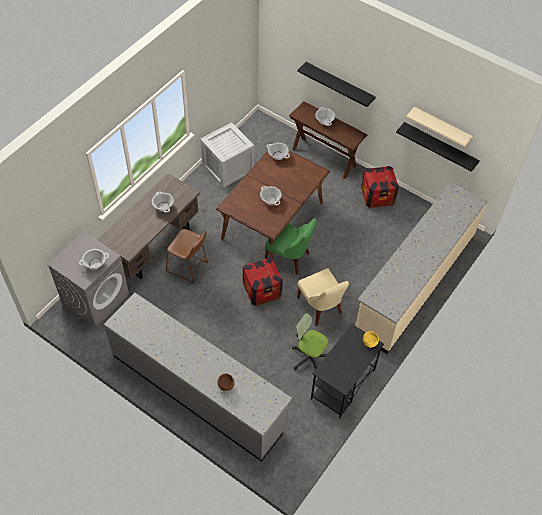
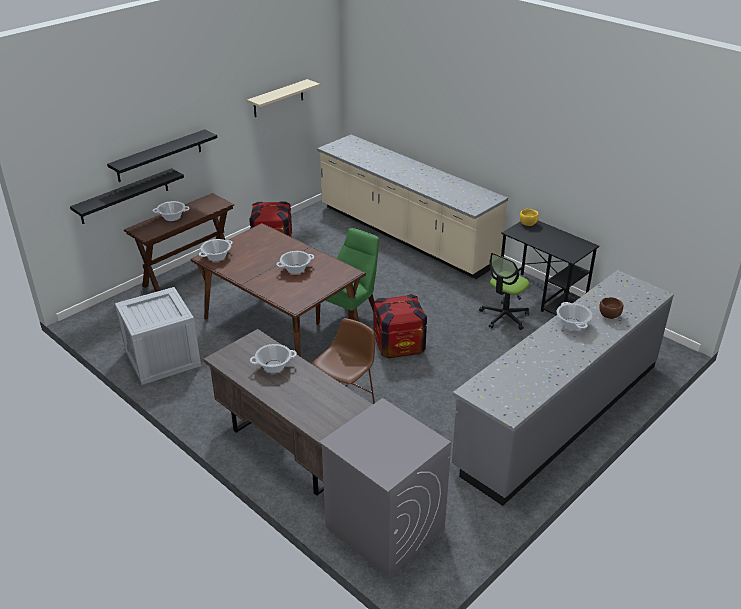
camera: 80 degrees left, 20 degrees down
cooking pot [79,249,109,269] -> cooking pot moved to [556,302,593,330]
beige chair [297,268,349,326] -> none
black shelf [396,122,480,172] -> black shelf moved to [70,168,184,224]

